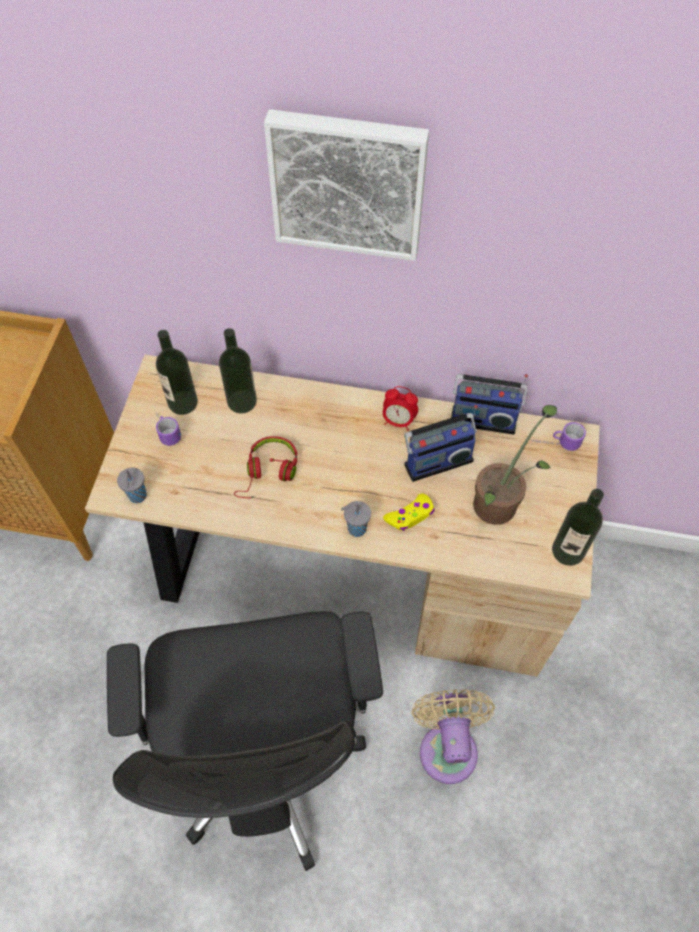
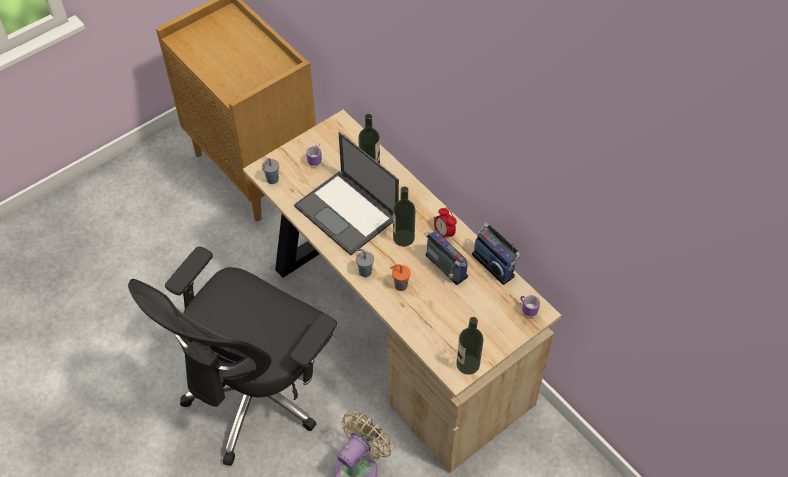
camera: 40 degrees right, 5 degrees down
bottle [156,330,198,415] -> bottle moved to [393,186,415,247]
red headphones [234,436,297,498] -> laptop [294,132,399,255]
picture [264,109,429,261] -> none
yellow game controller [383,493,435,531] -> orange cup [390,264,411,291]
radio [404,405,478,482] -> radio turned 150 degrees counterclockwise [424,216,468,285]
potted plant [473,405,557,525] -> none

